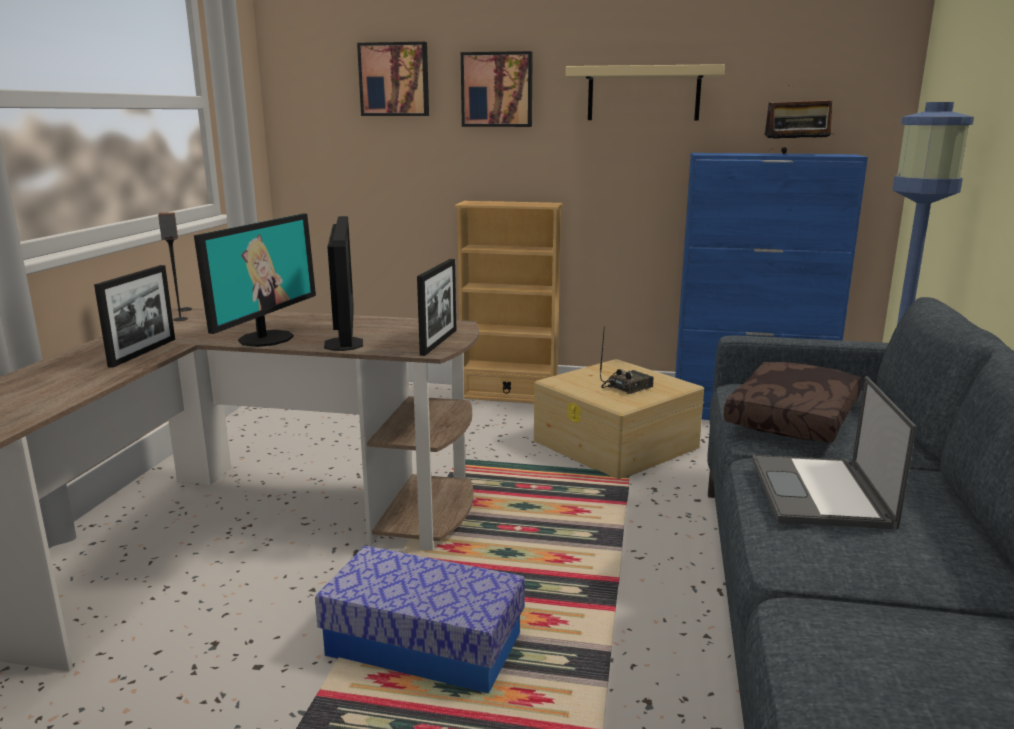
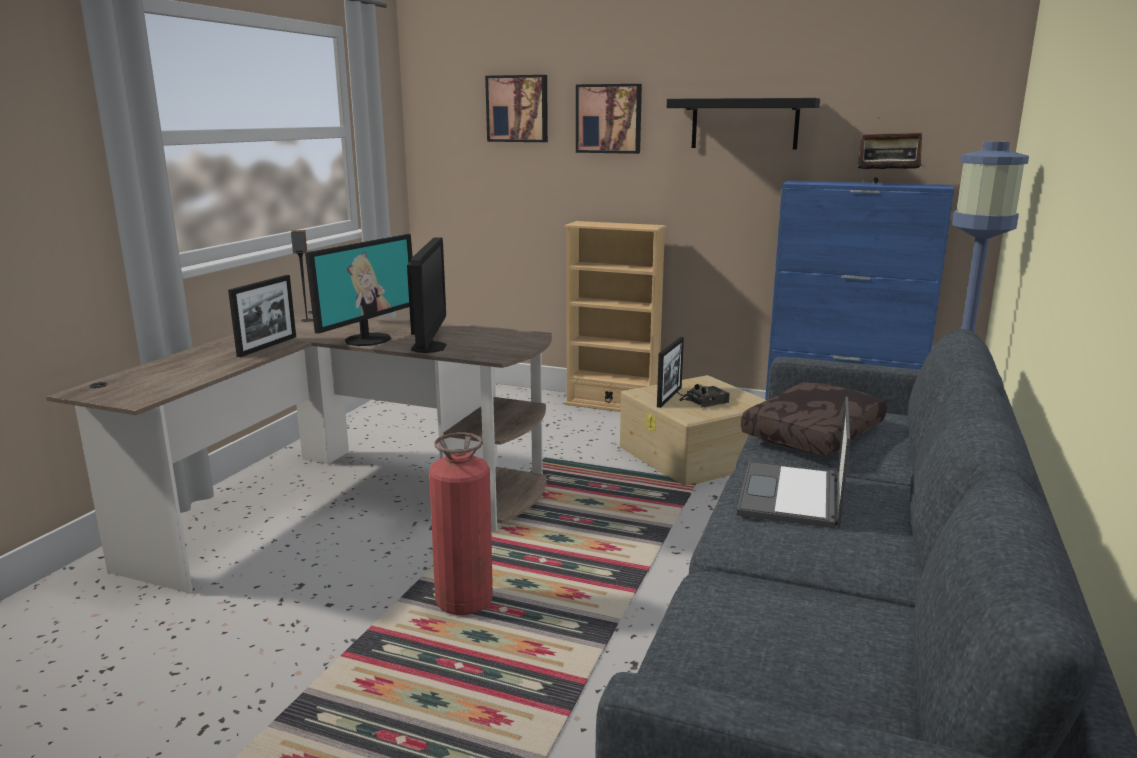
camera: 10 degrees right, 0 degrees up
storage box [315,546,525,694] -> fire extinguisher [429,433,493,615]
picture frame [417,259,456,356] -> picture frame moved to [657,337,684,408]
beige shelf [566,64,725,120] -> black shelf [667,98,820,150]

